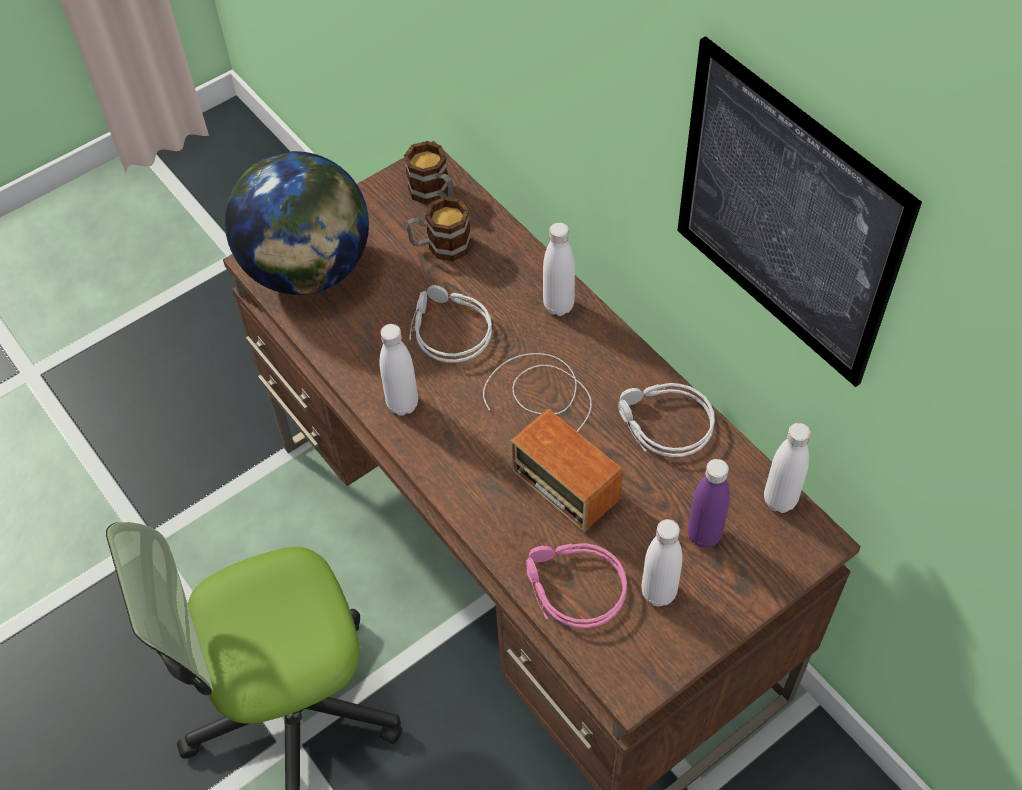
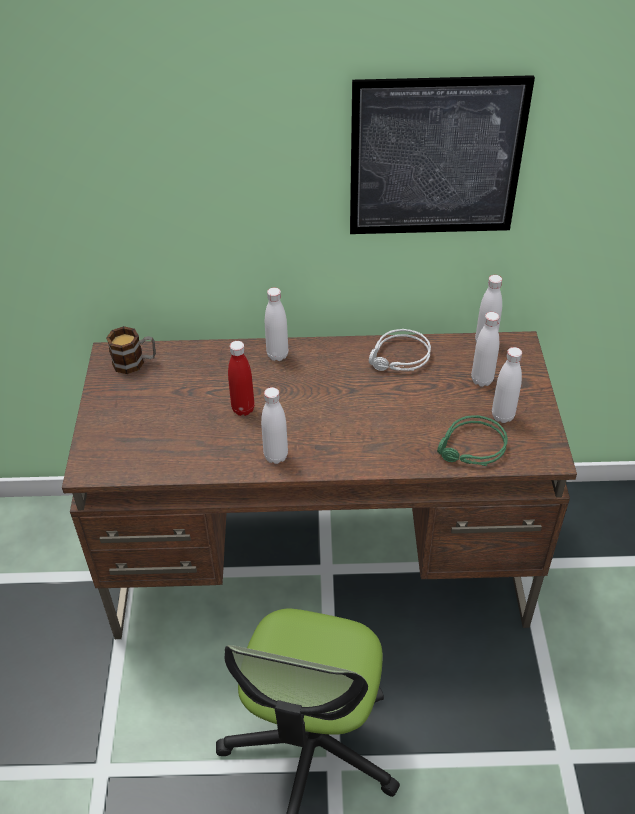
camera: 55 degrees left, 10 degrees down
globe [225,151,369,295] -> none
mug [406,197,471,261] -> none
grey headphones [409,285,492,363] -> red bottle [228,341,254,416]
radio [483,353,623,531] -> none
pink headphones [526,543,627,628] -> green headphones [437,415,508,466]
purple bottle [688,459,730,548] -> white bottle [471,312,499,387]

